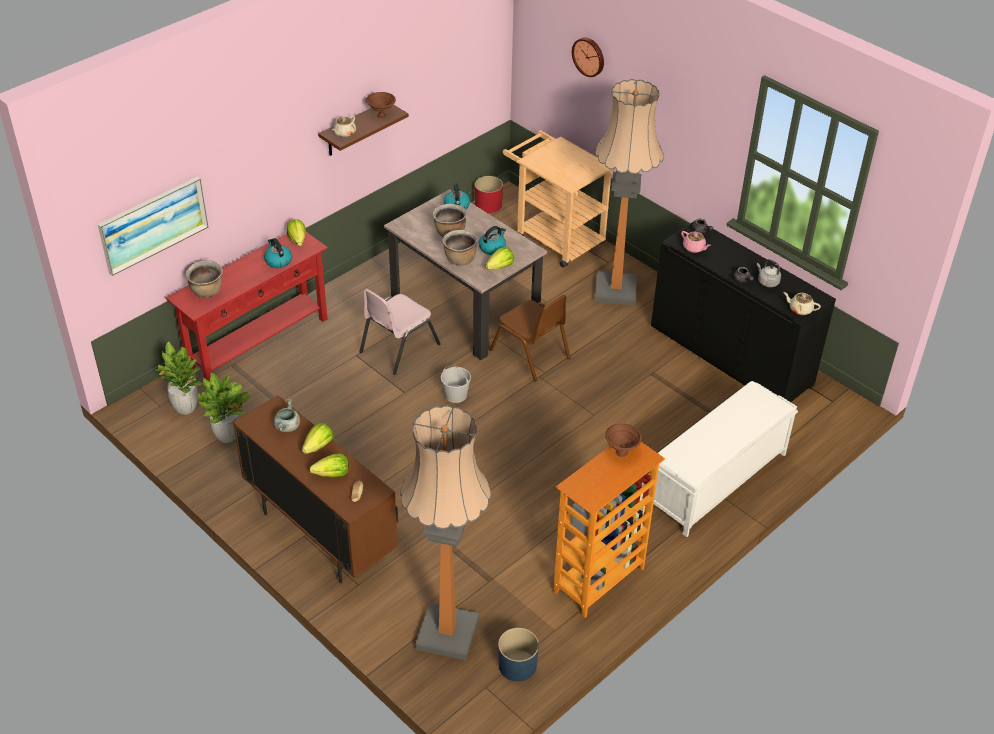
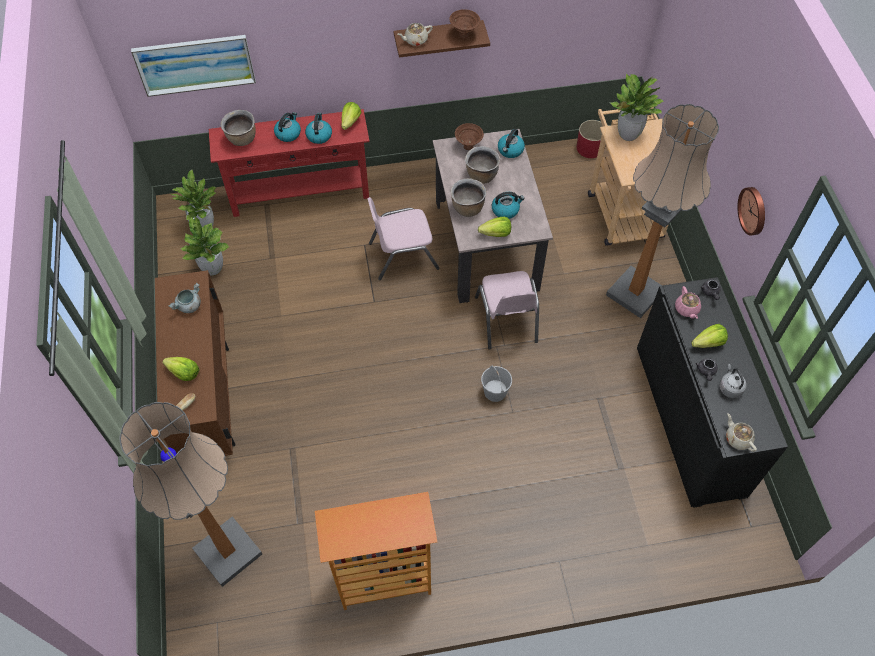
camera: 35 degrees right, 15 degrees up
lettuce [302,423,333,454] -> lettuce moved to [691,324,728,348]
white bucket [441,365,471,403] -> white bucket moved to [481,366,512,402]
brown chair [489,295,570,381] -> pink chair [475,271,539,350]
blue planter [498,628,539,682] -> none
wall clock [572,37,604,77] -> wall clock moved to [737,187,765,236]
brown bowl [605,424,642,457] -> brown bowl moved to [455,123,484,150]
white bench [645,381,798,537] -> none
none -> kettle [274,112,301,142]
none -> potted plant [611,73,664,141]

